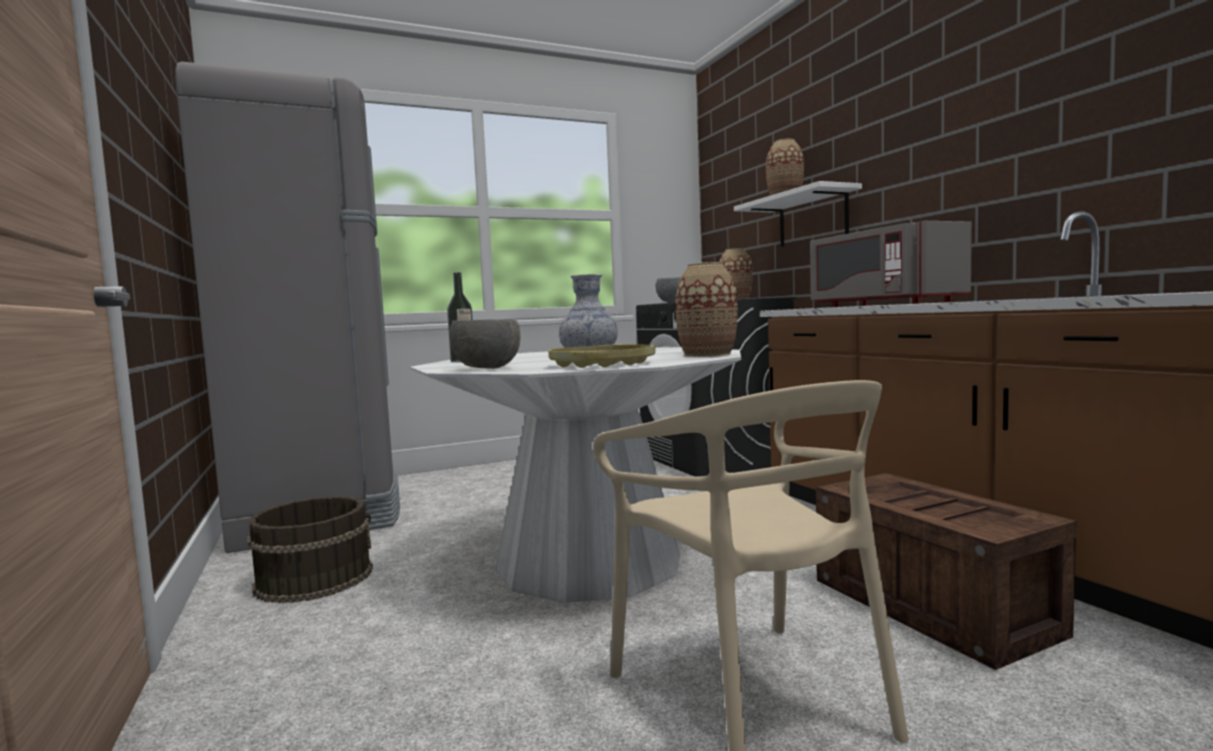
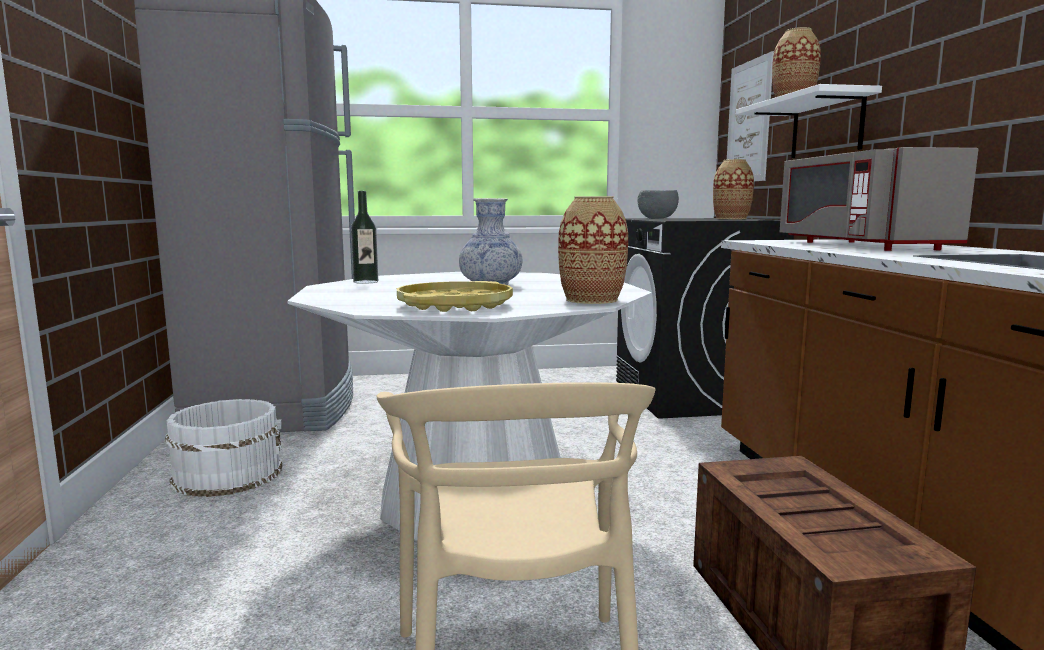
camera: 15 degrees right, 5 degrees up
brown bucket [247,496,373,604] -> white bucket [165,399,282,497]
grey bowl [449,319,520,369] -> none
none -> picture [727,51,774,181]

